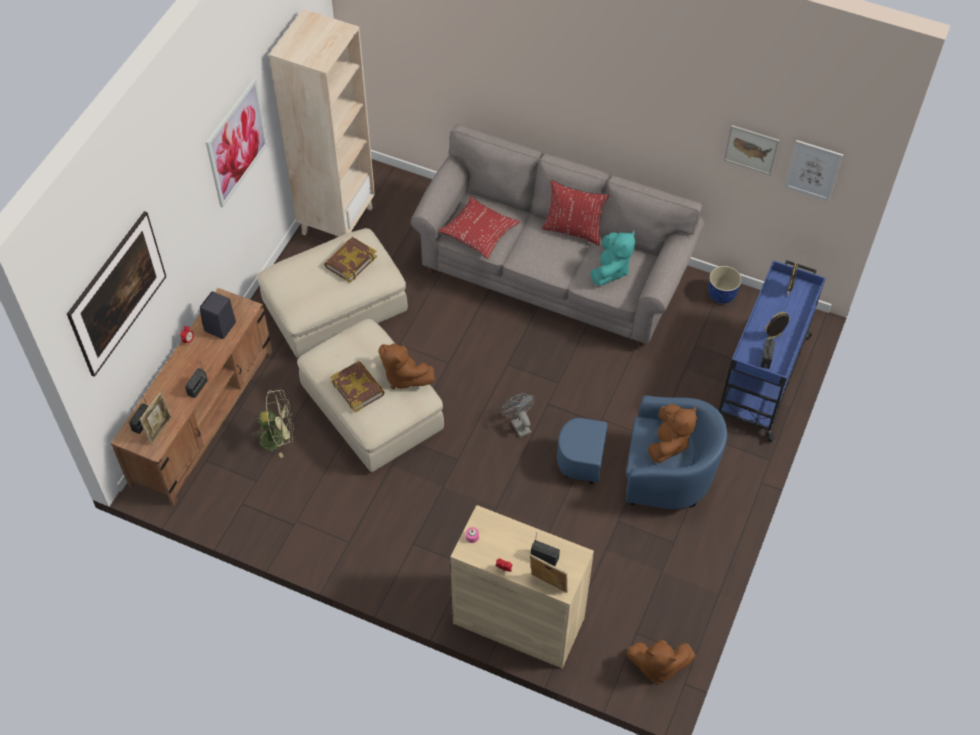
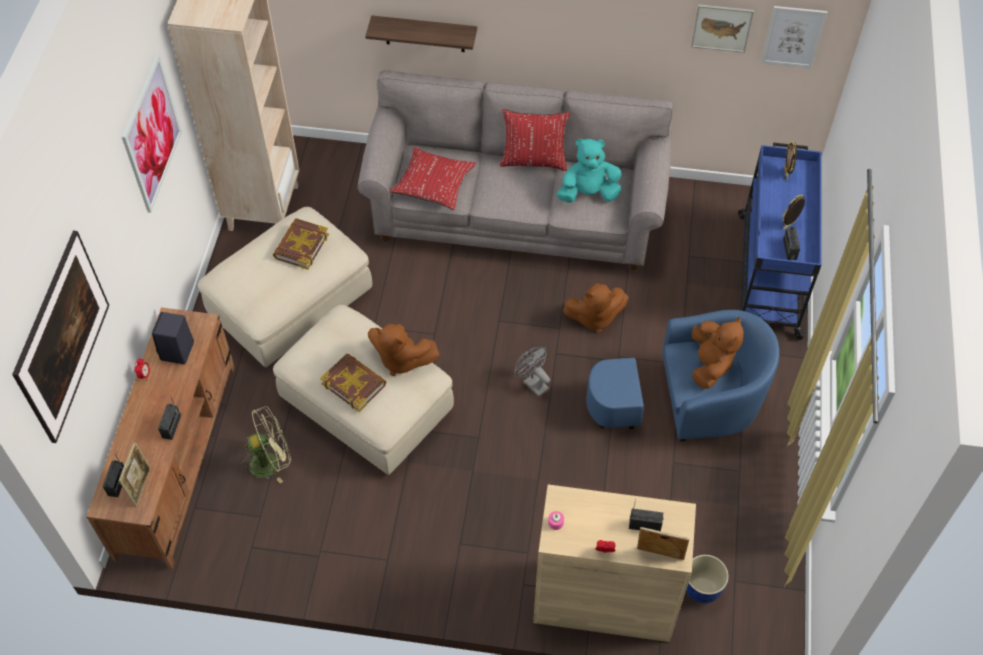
camera: 15 degrees left, 0 degrees up
turquoise plush toy [590,231,635,285] -> turquoise plush toy turned 105 degrees counterclockwise [557,139,622,203]
brown plush toy [626,640,695,685] -> brown plush toy moved to [563,284,629,333]
planter [708,266,742,304] -> planter moved to [686,555,729,603]
none -> shelf [365,16,477,52]

